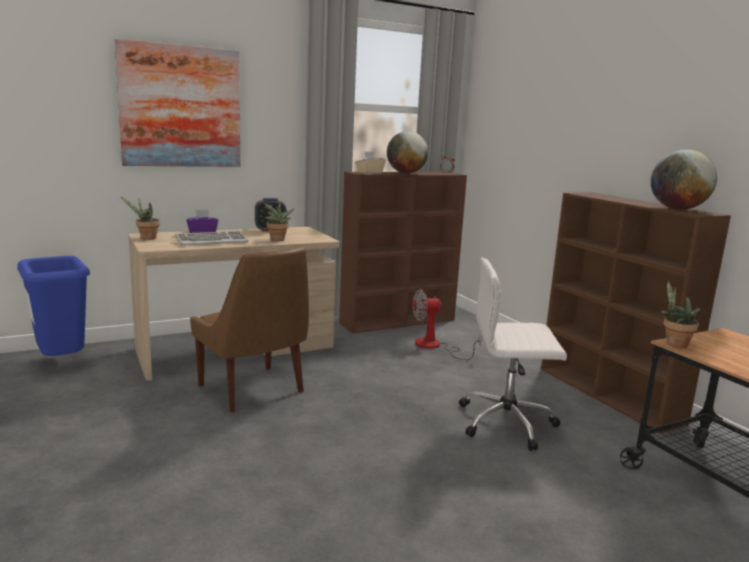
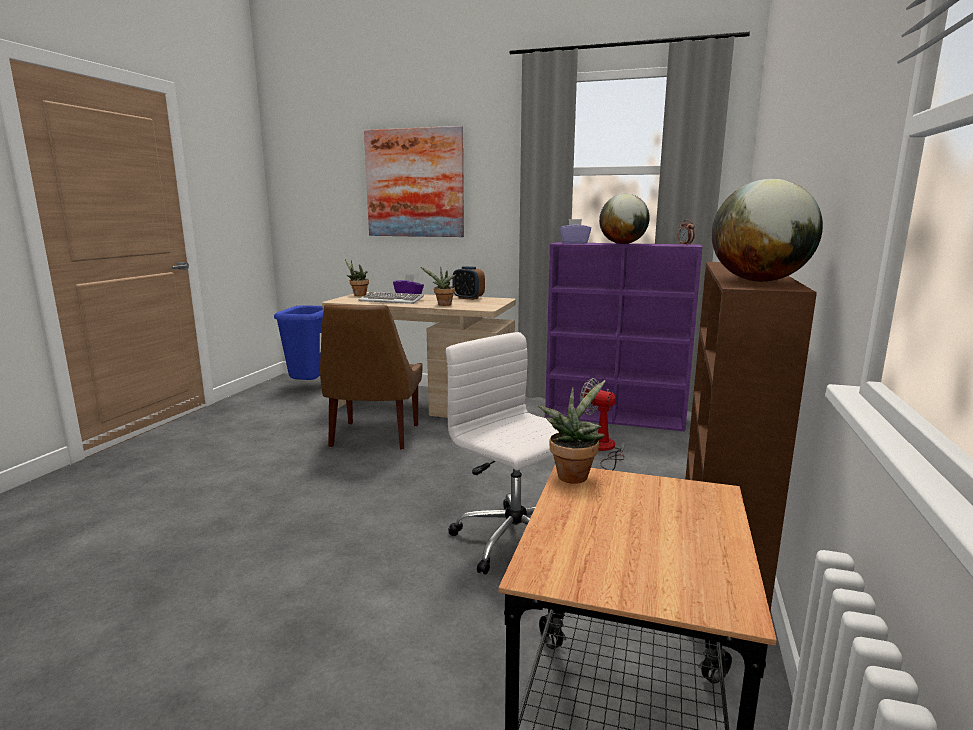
camera: 45 degrees right, 0 degrees up
brown bookcase [339,172,467,334] -> purple bookcase [545,242,703,431]
beige tissue box [355,151,386,174] -> purple tissue box [559,219,591,244]

